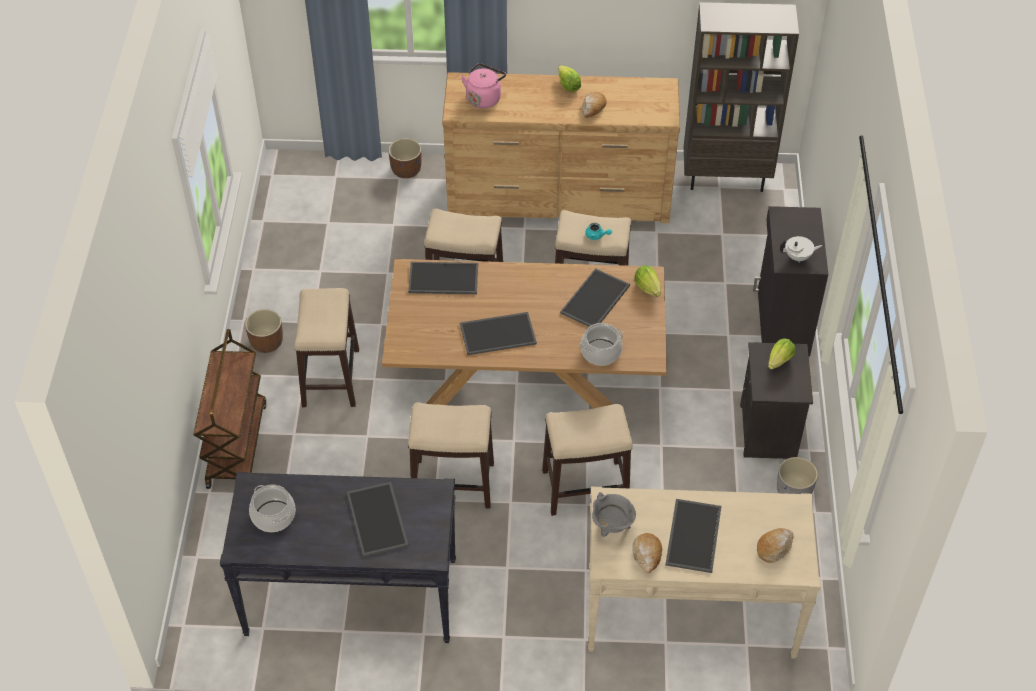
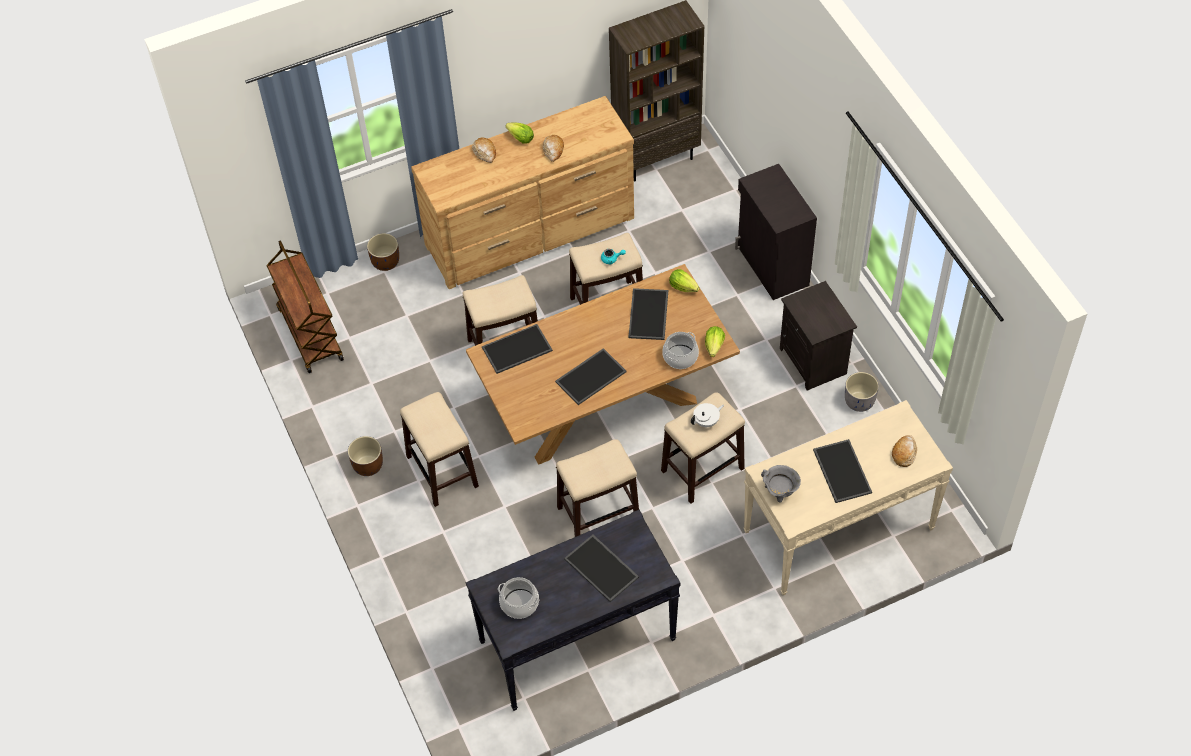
camera: 25 degrees left, 5 degrees up
brown cart [194,329,266,489] -> brown cart moved to [266,241,344,373]
pink kettle [461,63,506,108] -> none
bread [632,533,662,573] -> bread moved to [472,138,496,163]
lettuce [768,338,795,370] -> lettuce moved to [705,326,725,357]
white teapot [780,236,822,262] -> white teapot moved to [691,403,724,427]

